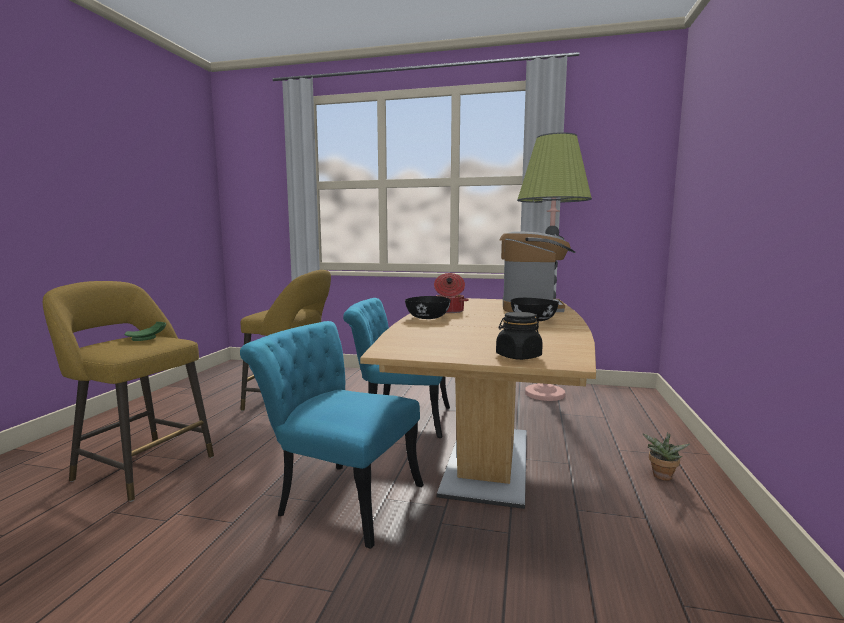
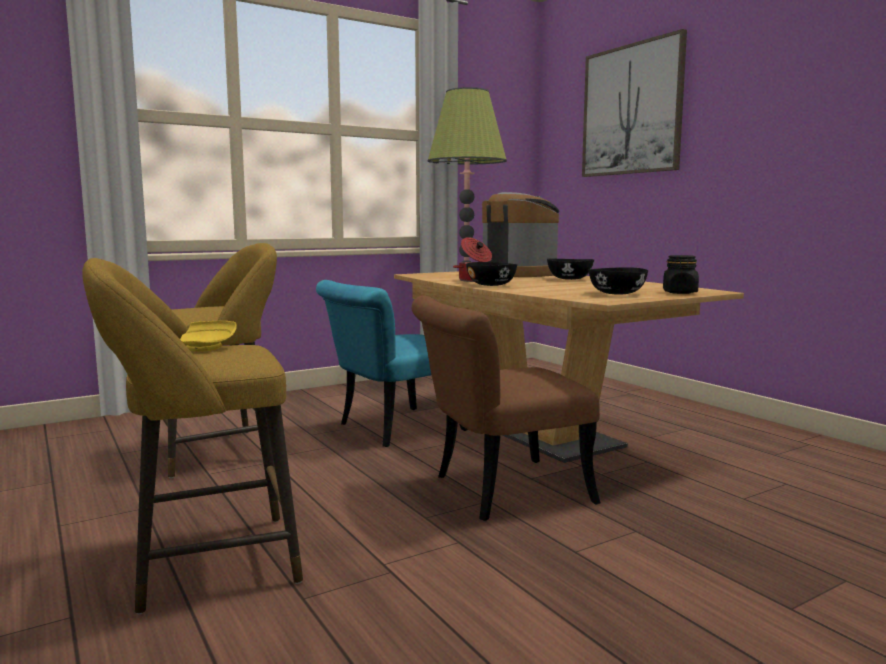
camera: 45 degrees left, 0 degrees up
green plate [124,322,166,341] -> yellow plate [180,321,237,352]
turquoise chair [240,321,424,549] -> brown chair [412,295,601,521]
potted plant [642,432,690,481] -> none
none -> picture [582,29,687,177]
none -> black bowl [589,267,648,295]

